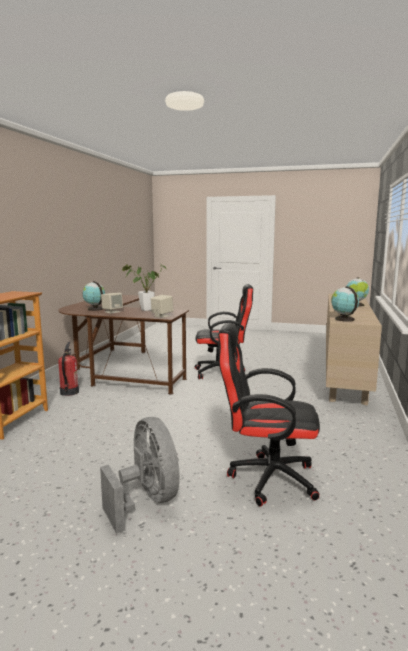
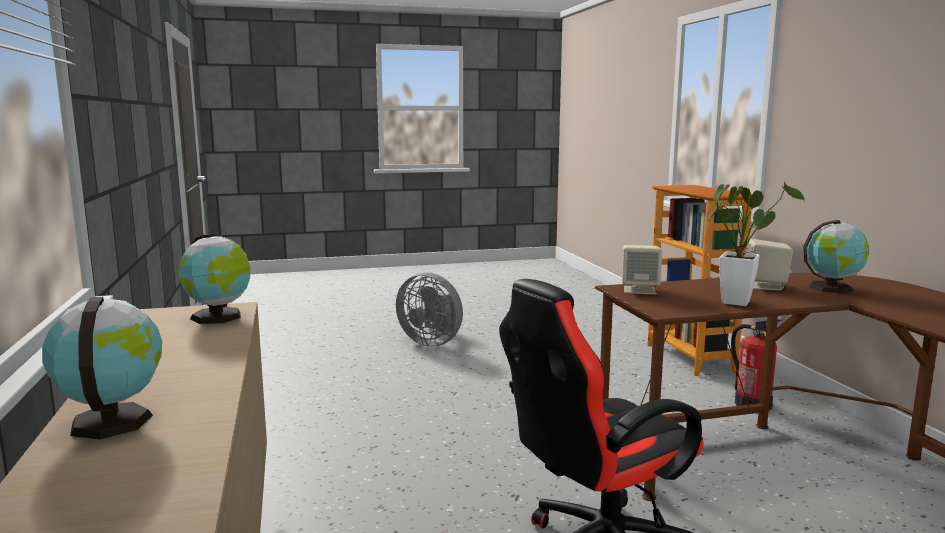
camera: 150 degrees right, 0 degrees up
black office chair [218,323,320,507] -> none

